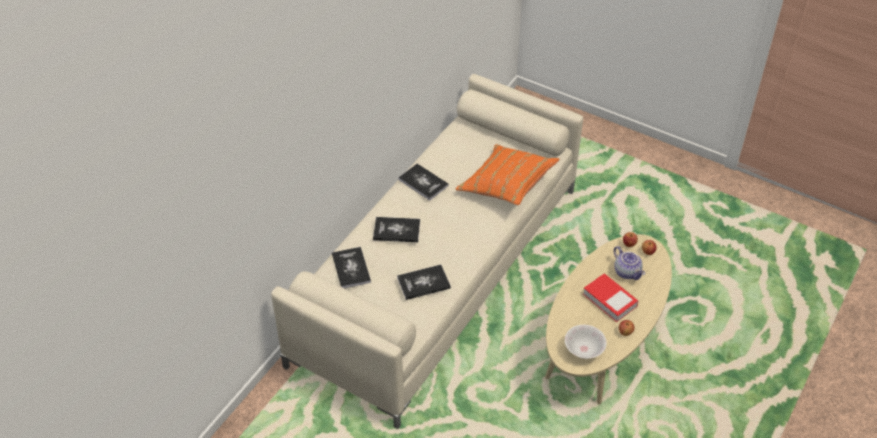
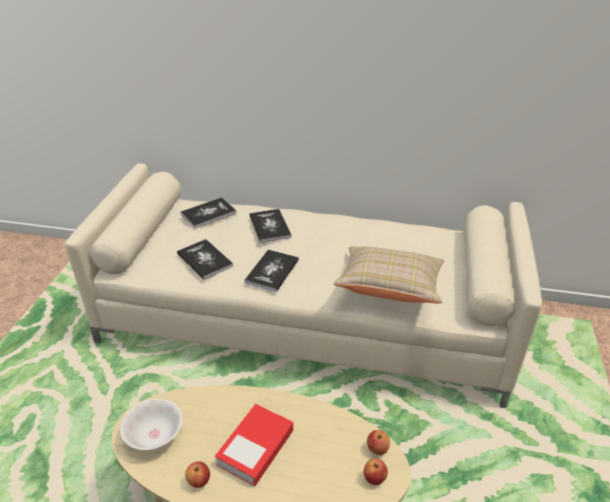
camera: 70 degrees right, 10 degrees down
book [398,164,449,201] -> book moved to [244,250,299,292]
orange pillow [456,144,560,205] -> beige pillow [334,246,444,304]
teapot [614,246,645,280] -> none

